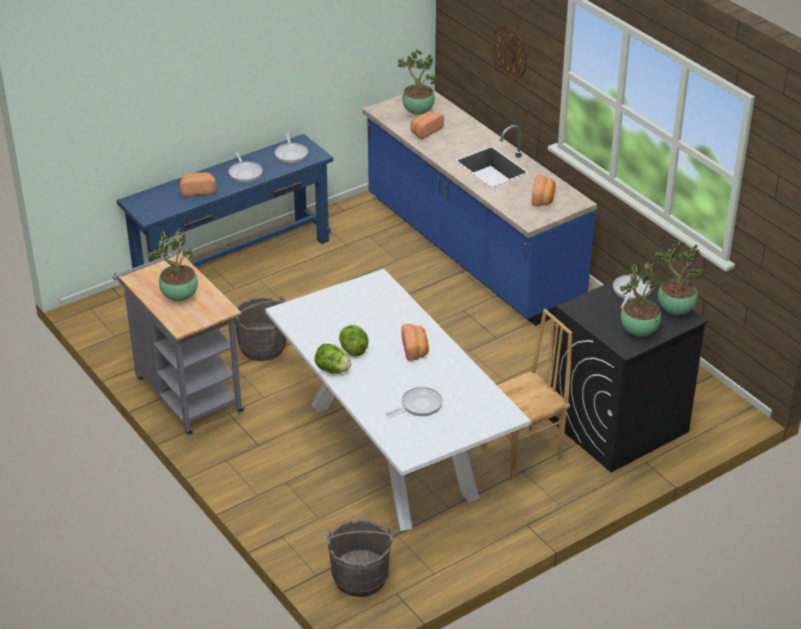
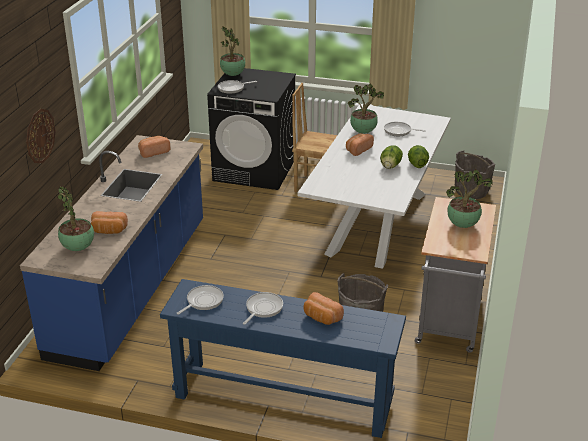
camera: 130 degrees left, 5 degrees down
potted plant [620,261,661,336] -> potted plant moved to [348,84,384,134]

